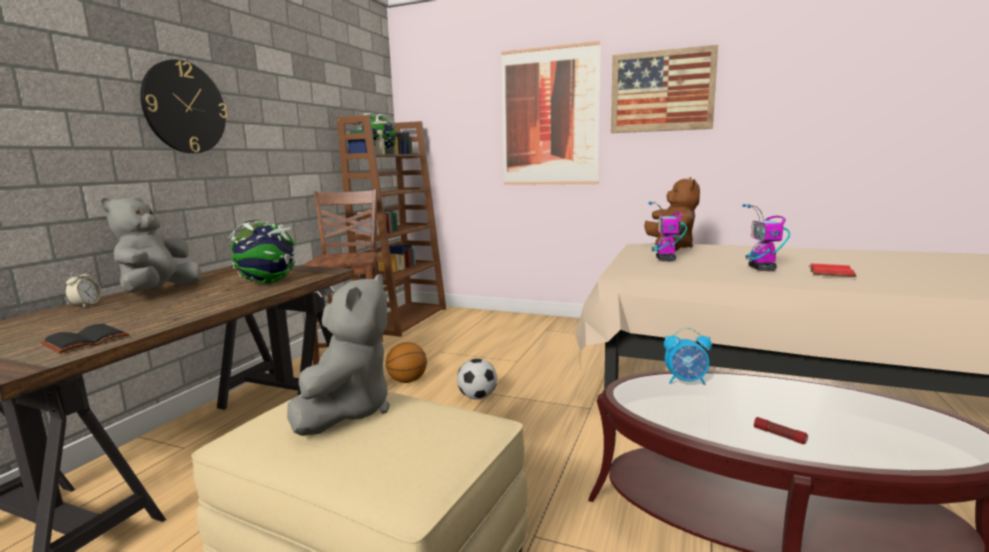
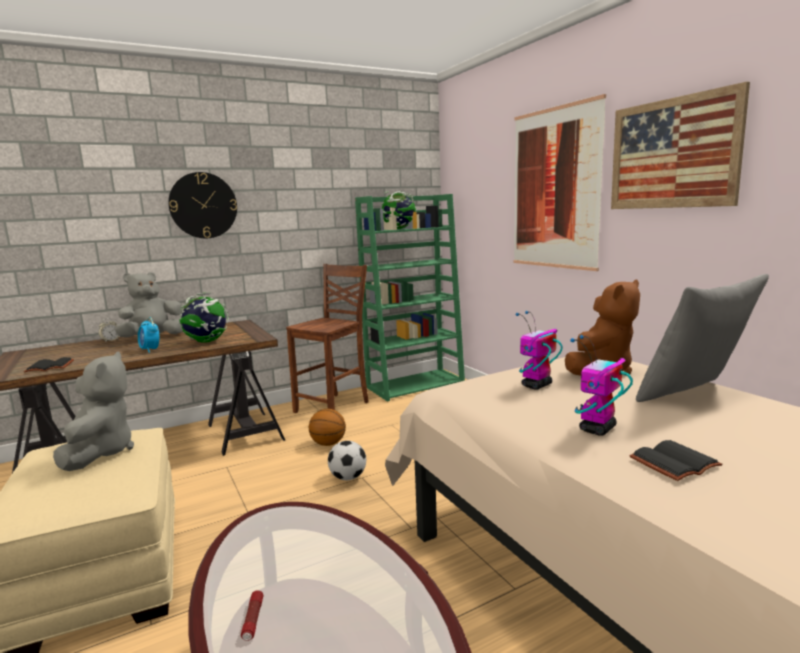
camera: 40 degrees right, 0 degrees up
grey plush toy [287,274,390,436] -> grey plush toy turned 60 degrees counterclockwise [53,351,134,471]
brown bookcase [337,115,446,337] -> green bookcase [355,194,465,402]
alarm clock [664,328,712,385] -> alarm clock moved to [138,317,159,353]
red book [809,263,856,277] -> black book [630,440,722,481]
none -> grey pillow [636,274,769,402]

